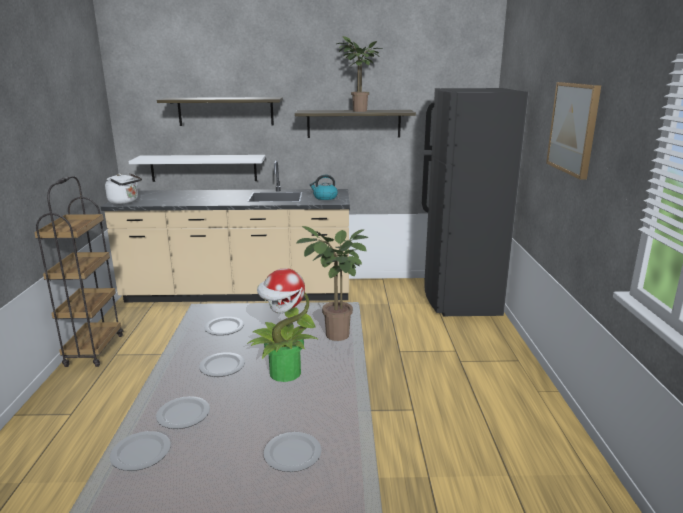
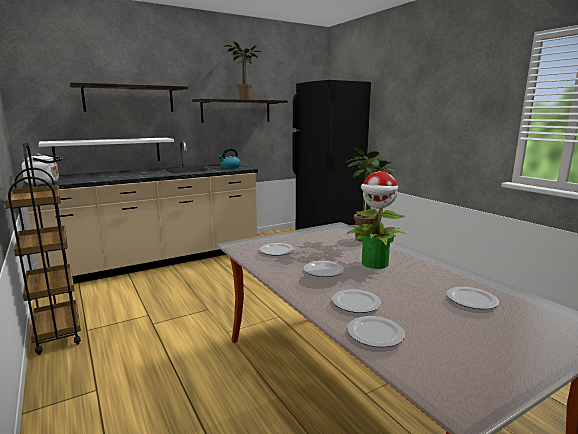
camera: 30 degrees left, 5 degrees down
picture [546,82,601,180] -> none

